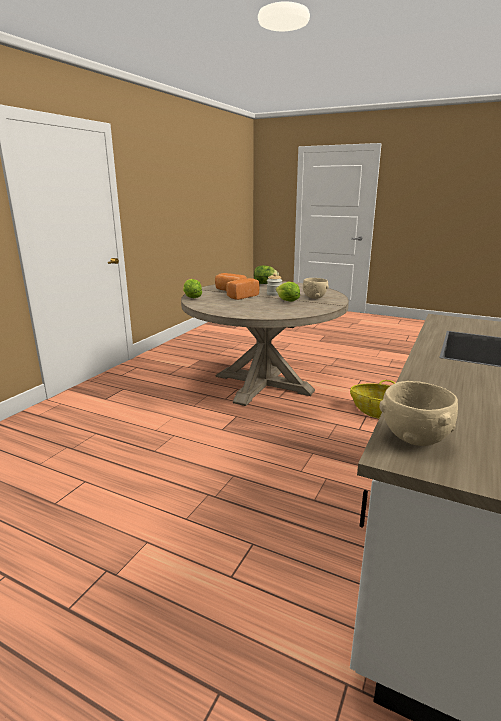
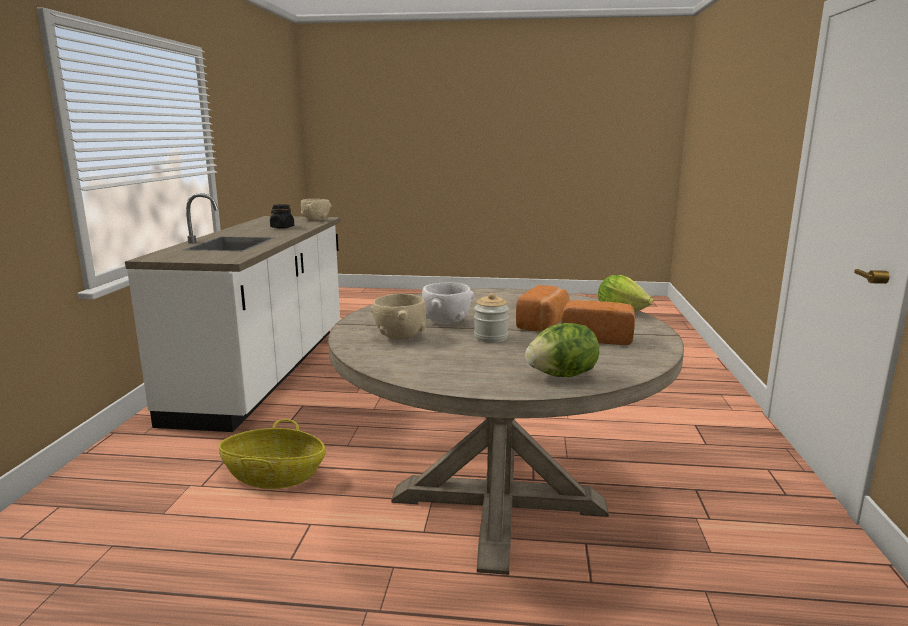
camera: 160 degrees right, 5 degrees down
lettuce [276,282,300,302] -> white bowl [422,282,474,324]
none -> black jar [270,204,294,229]

